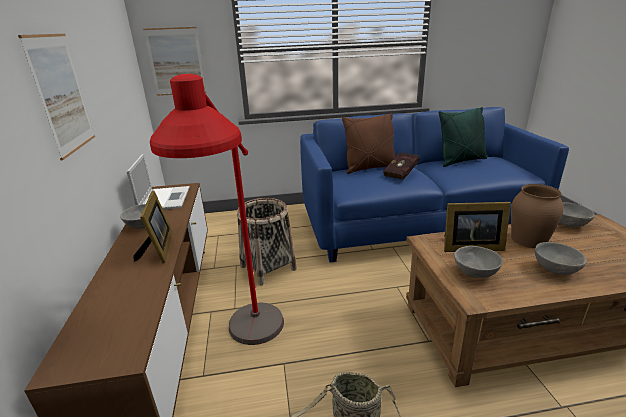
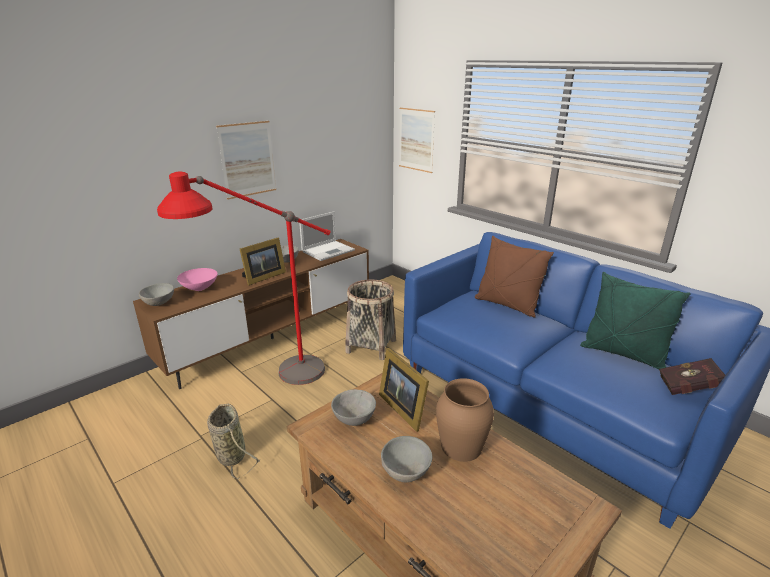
camera: 55 degrees right, 0 degrees up
red book [383,152,420,180] -> red book moved to [659,358,726,395]
grey bowl [559,202,595,227] -> grey bowl moved to [139,283,174,306]
none -> pink bowl [177,268,218,291]

